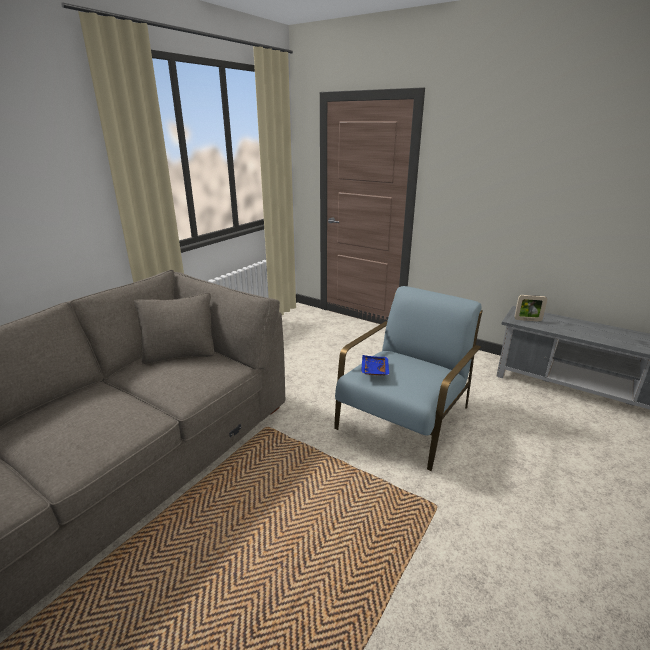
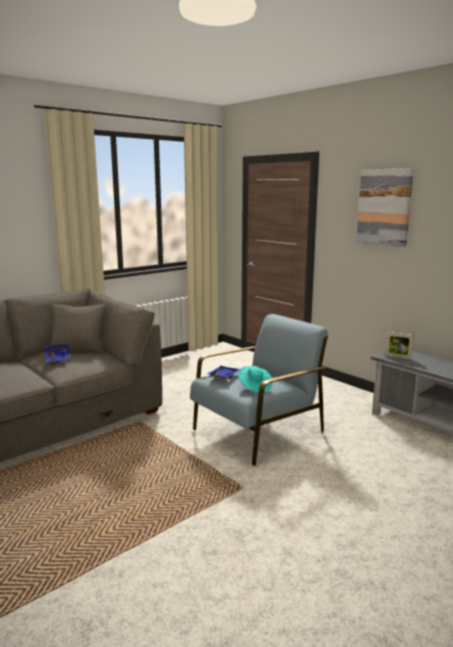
camera: 15 degrees right, 10 degrees down
none -> blue tray [45,345,70,364]
none -> turquoise hat [238,366,273,393]
none -> picture [356,168,414,247]

